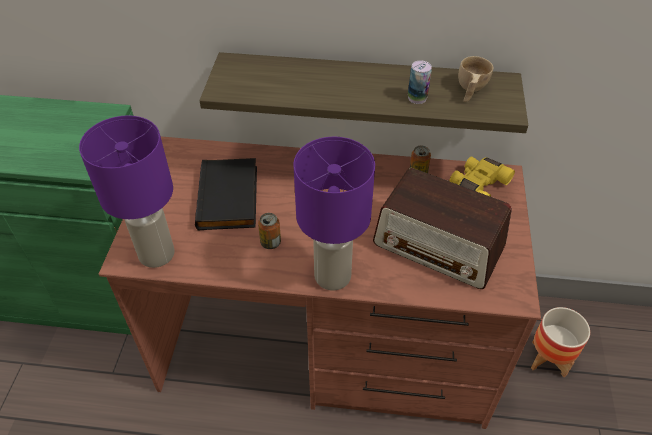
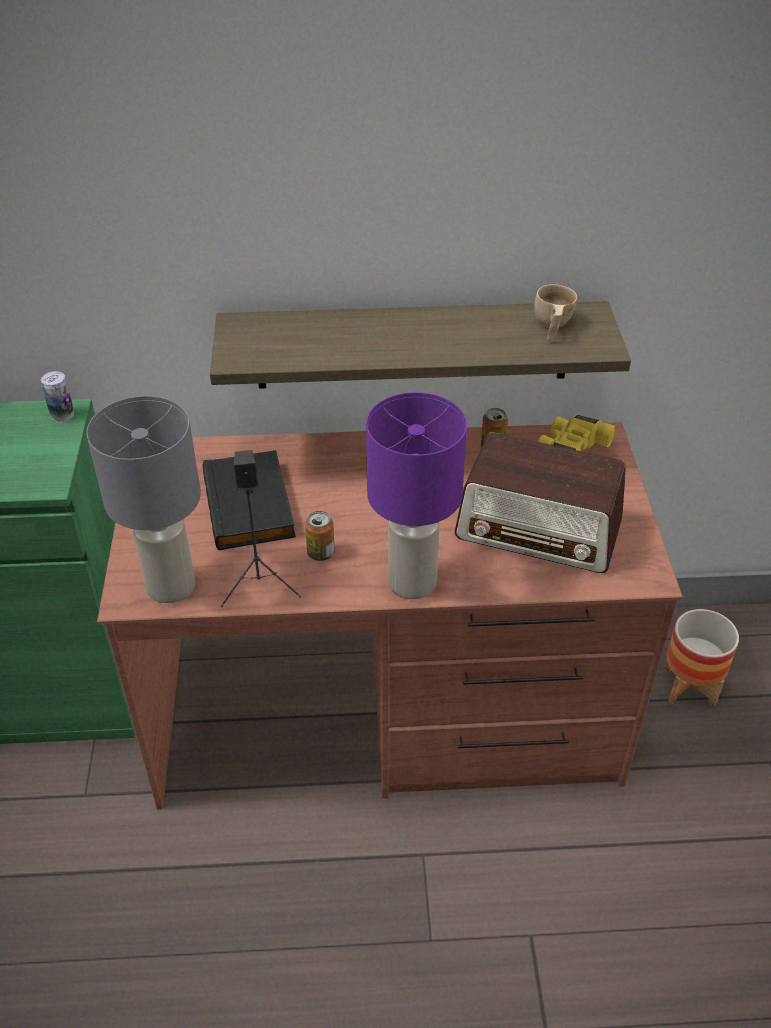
camera: 10 degrees left, 5 degrees down
purple table lamp [79,115,175,268] -> grey table lamp [86,396,201,603]
can [408,60,432,104] -> can moved to [41,371,74,422]
none -> black speaker [221,450,301,607]

